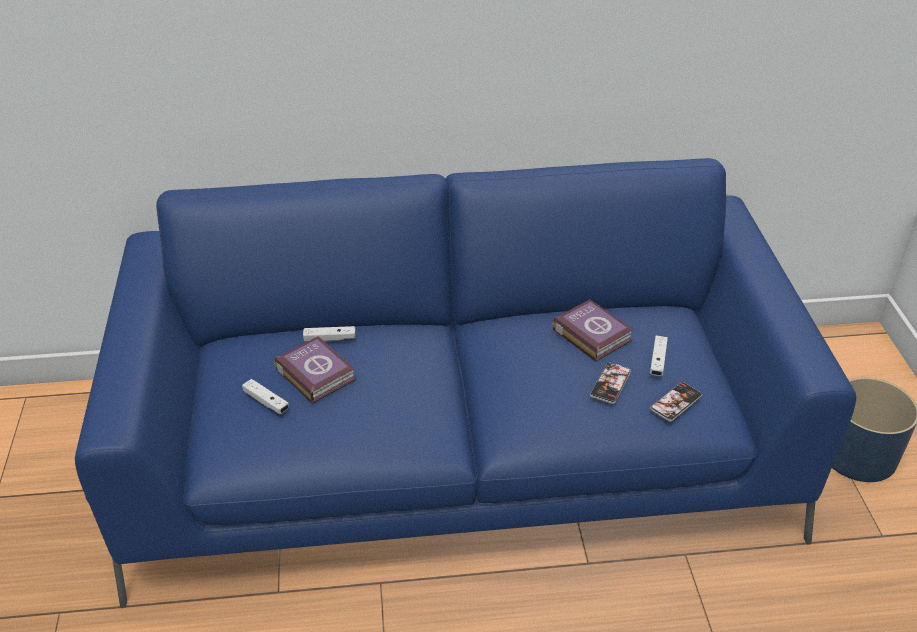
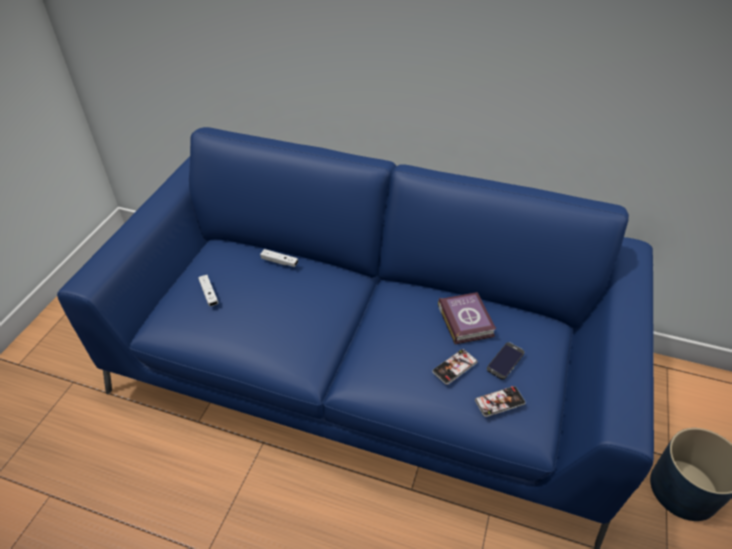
camera: 25 degrees right, 5 degrees up
book [274,336,356,404] -> none
white game controller [650,335,668,376] -> phone [487,342,524,380]

